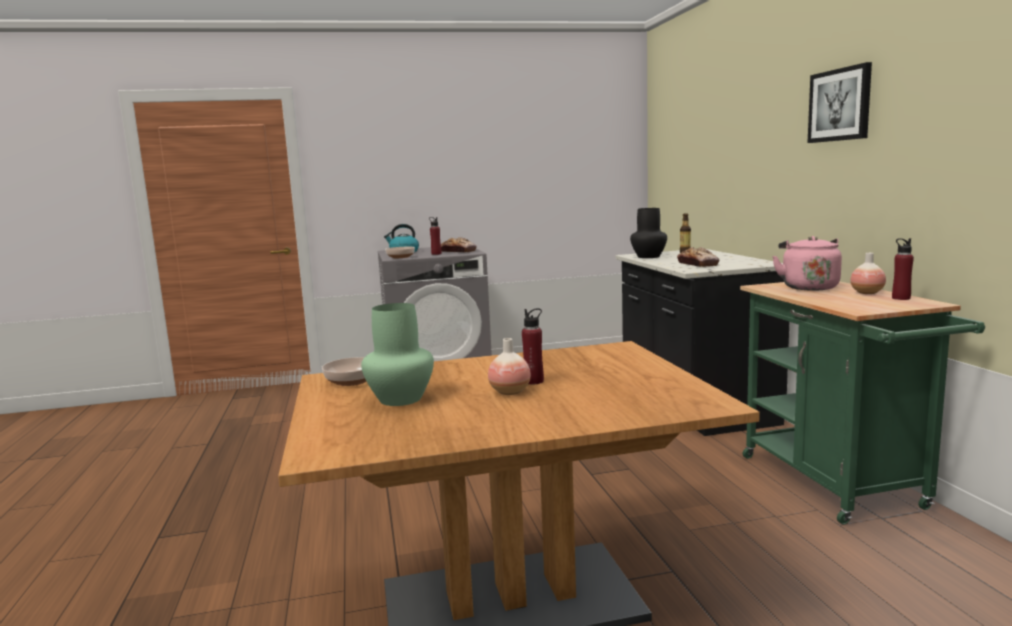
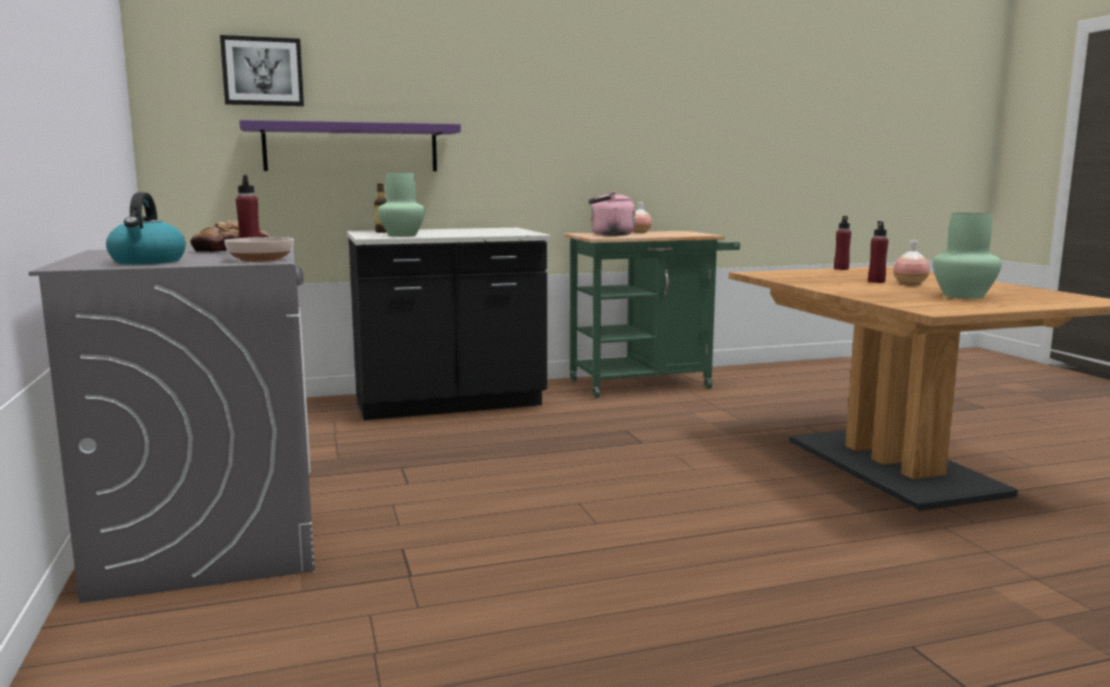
camera: 95 degrees left, 0 degrees up
bowl [322,357,367,386] -> none
black vase [630,208,667,258] -> green vase [378,173,425,237]
bread [677,247,719,267] -> none
picture [808,62,872,143] -> picture moved to [220,35,304,106]
red bottle [892,238,914,300] -> red bottle moved to [834,216,851,270]
none -> purple shelf [239,120,461,171]

